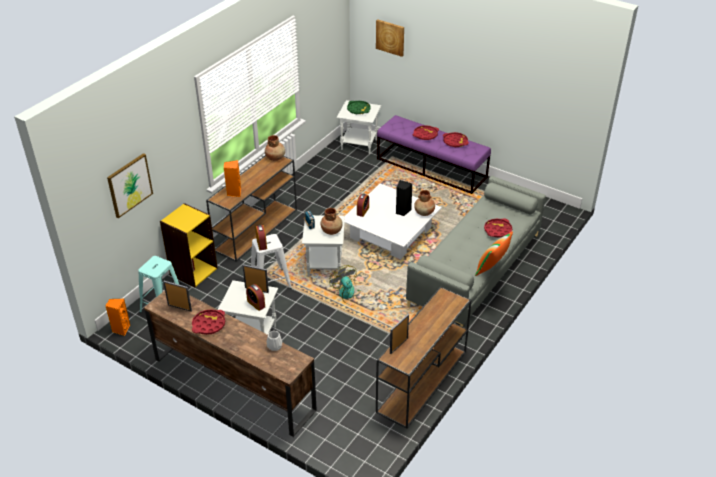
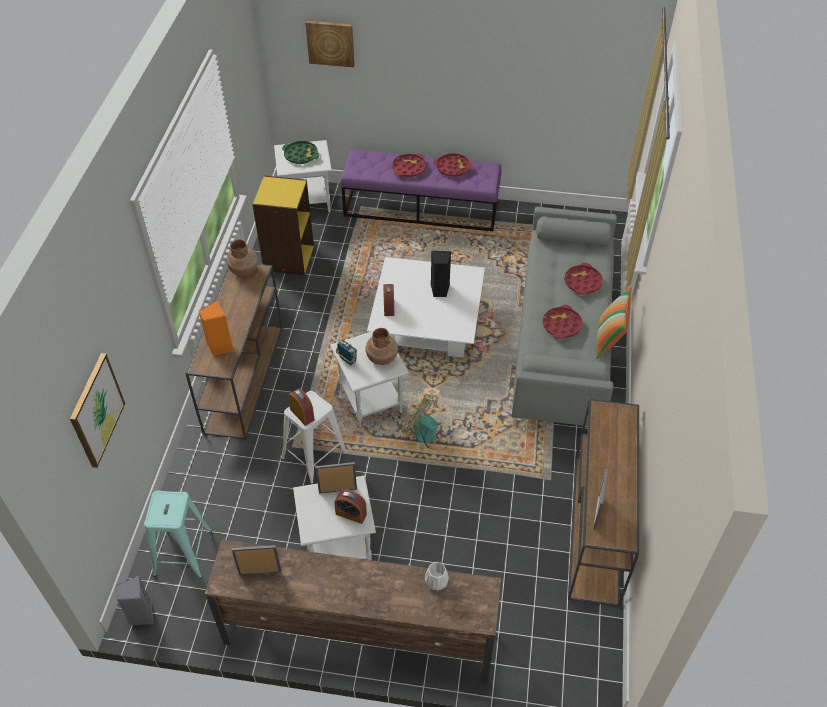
camera: 25 degrees left, 10 degrees up
orange speaker [106,299,130,336] -> grey speaker [116,576,154,626]
yellow bookcase [160,203,218,288] -> yellow bookcase moved to [252,175,314,276]
red tray [192,310,225,335] -> red tray moved to [543,305,583,339]
brown vase [414,190,435,216] -> none

